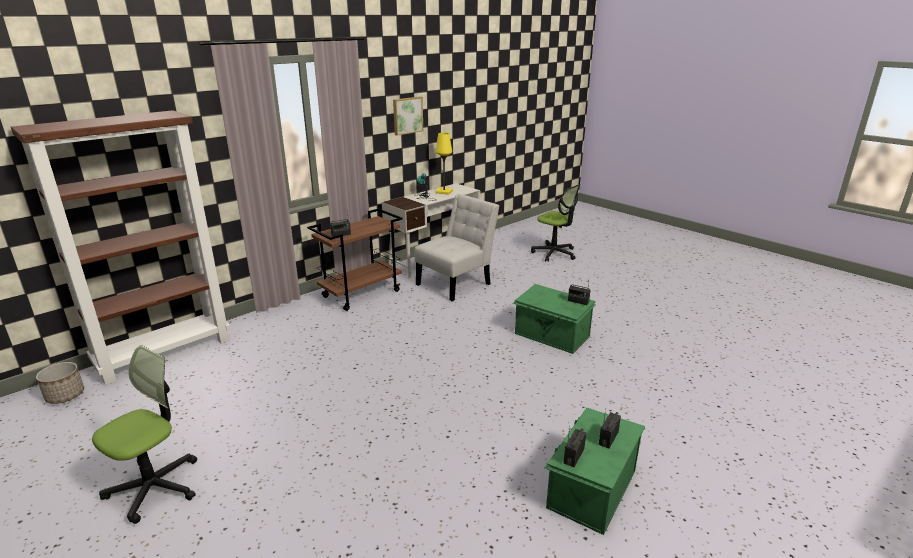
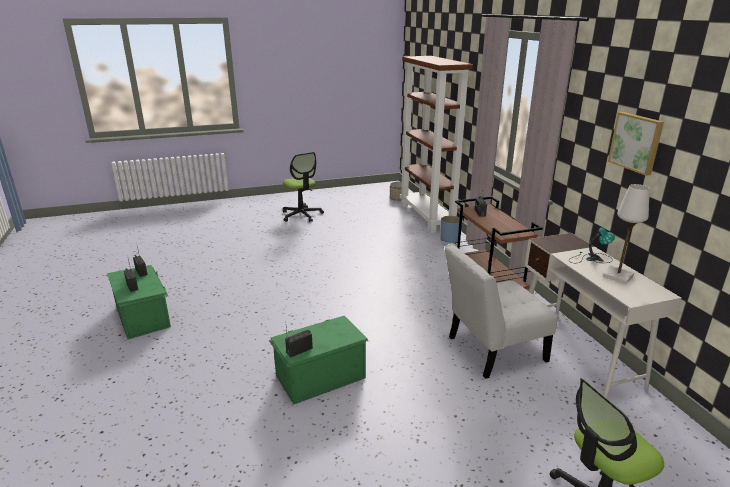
camera: 115 degrees right, 0 degrees up
white chair [415,194,499,301] -> white chair turned 90 degrees clockwise [444,244,558,379]
yellow table lamp [435,133,453,195] -> white table lamp [603,184,650,284]
none -> blue planter [440,216,462,243]

